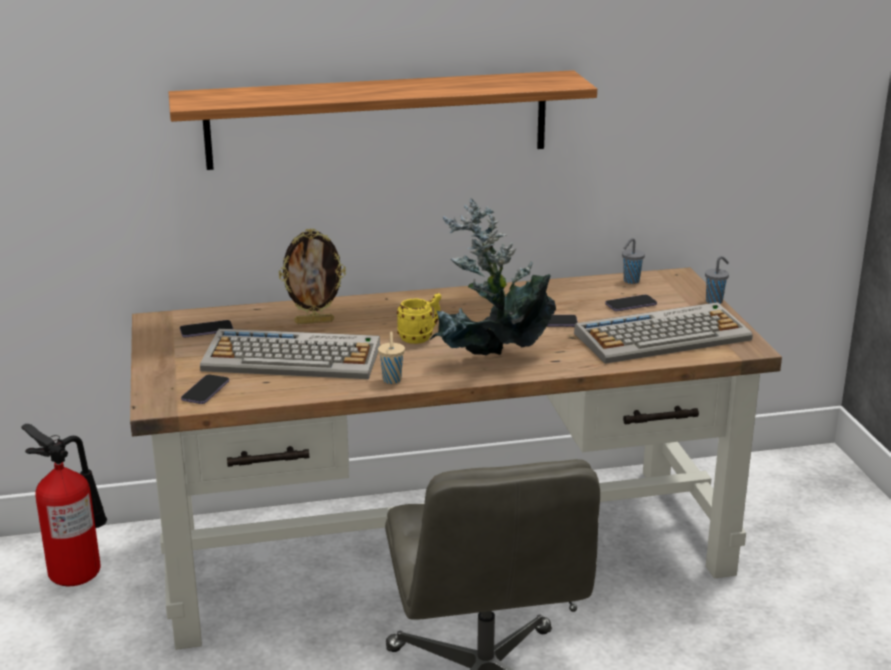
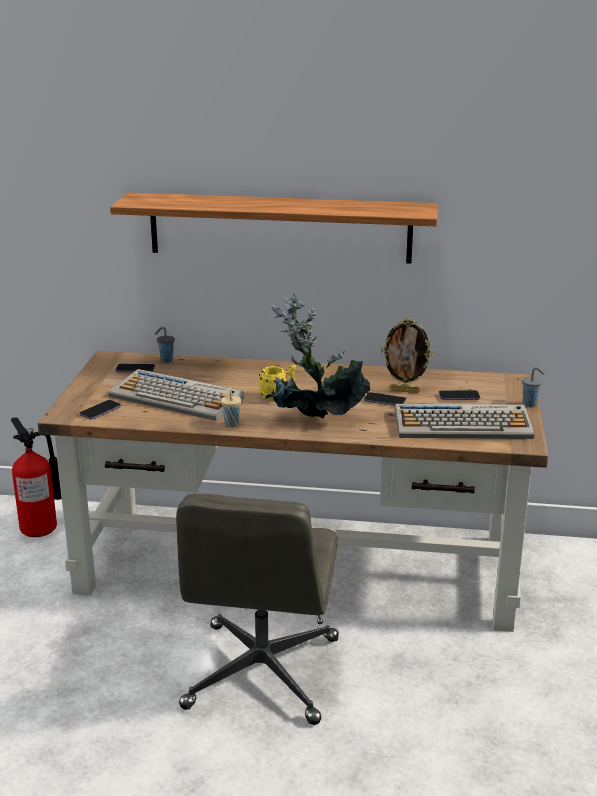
camera: 20 degrees right, 0 degrees up
picture frame [279,228,346,324] -> picture frame moved to [381,318,433,393]
grey cup [622,238,645,284] -> grey cup moved to [155,327,175,363]

